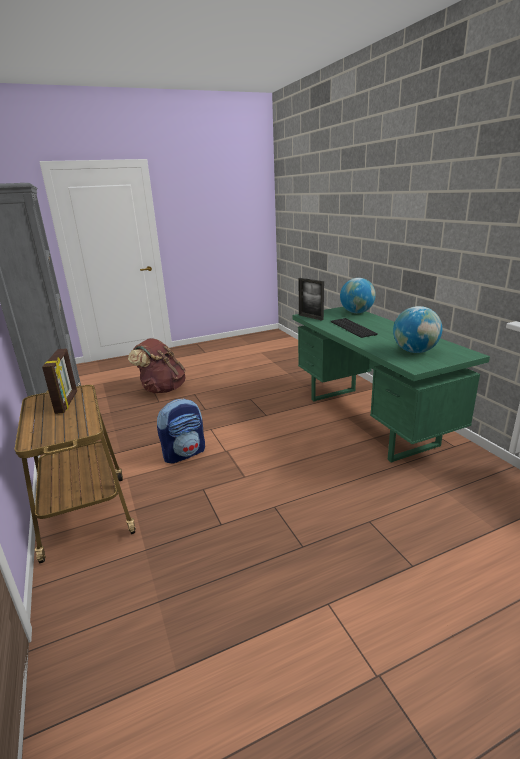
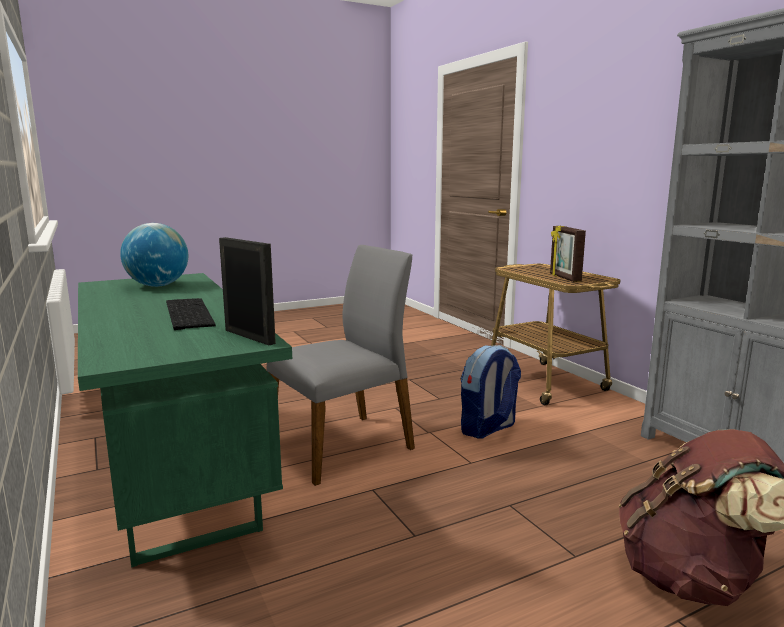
camera: 175 degrees right, 10 degrees down
globe [340,278,376,313] -> none
none -> grey chair [267,245,415,486]

